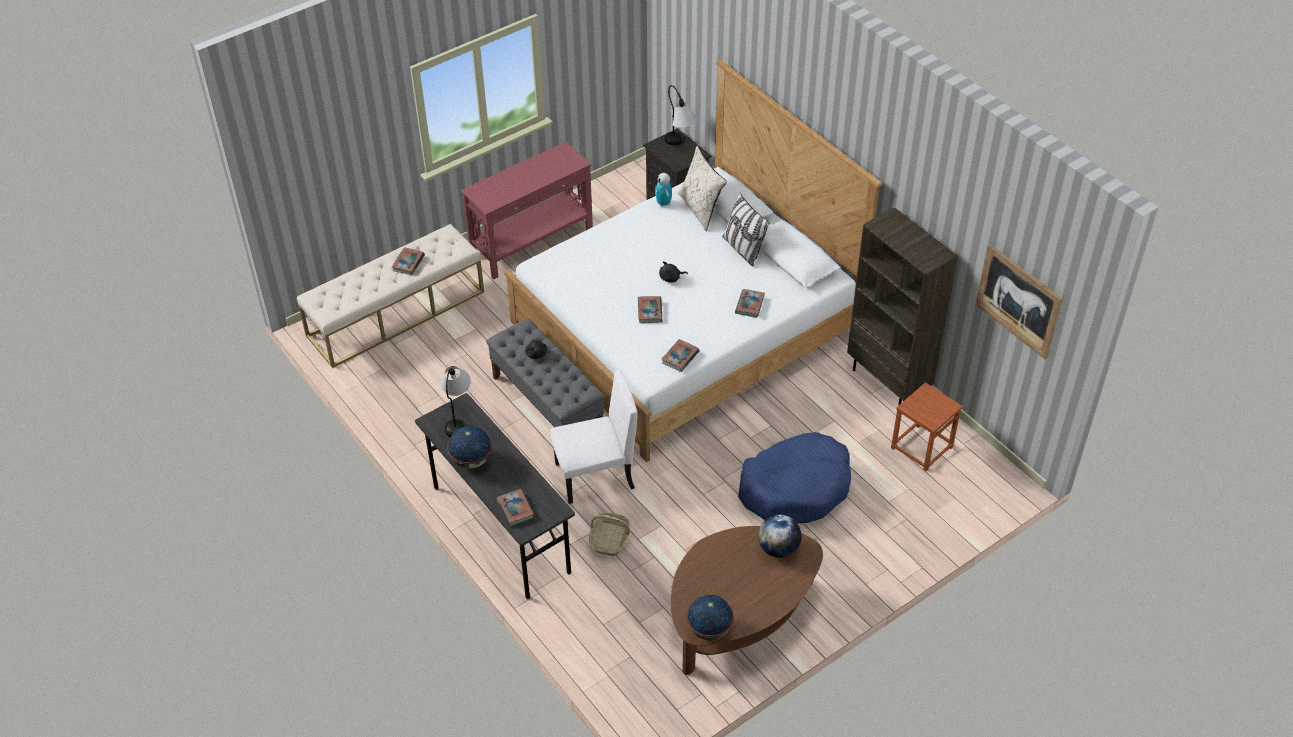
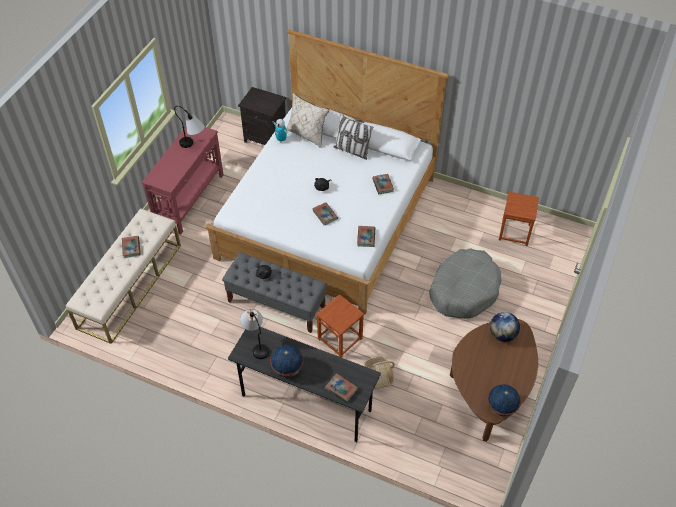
camera: 30 degrees left, 5 degrees up
white chair [550,370,638,504] -> brown stool [316,294,364,358]
table lamp [664,85,697,145] -> table lamp moved to [174,106,205,148]
blue dog bed [738,432,851,524] -> grey dog bed [429,249,502,319]
brown bookcase [847,207,958,406] -> none
picture [975,244,1063,359] -> none

